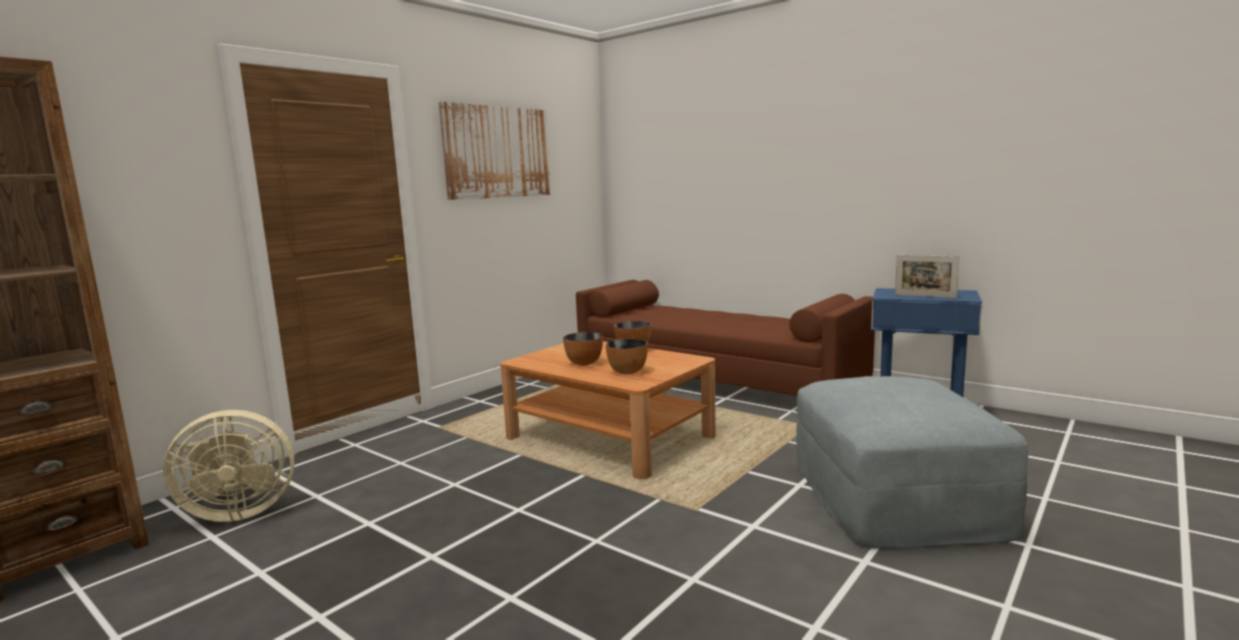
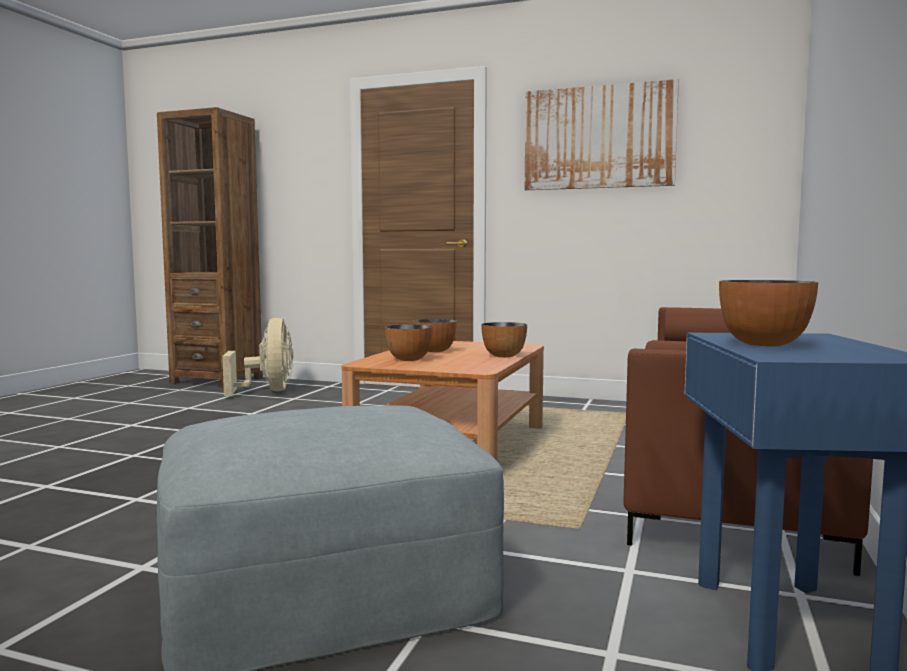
camera: 70 degrees right, 5 degrees down
beige fan [163,410,295,522] -> beige fan turned 150 degrees counterclockwise [222,318,294,396]
picture frame [895,255,959,298] -> bowl [719,280,818,346]

